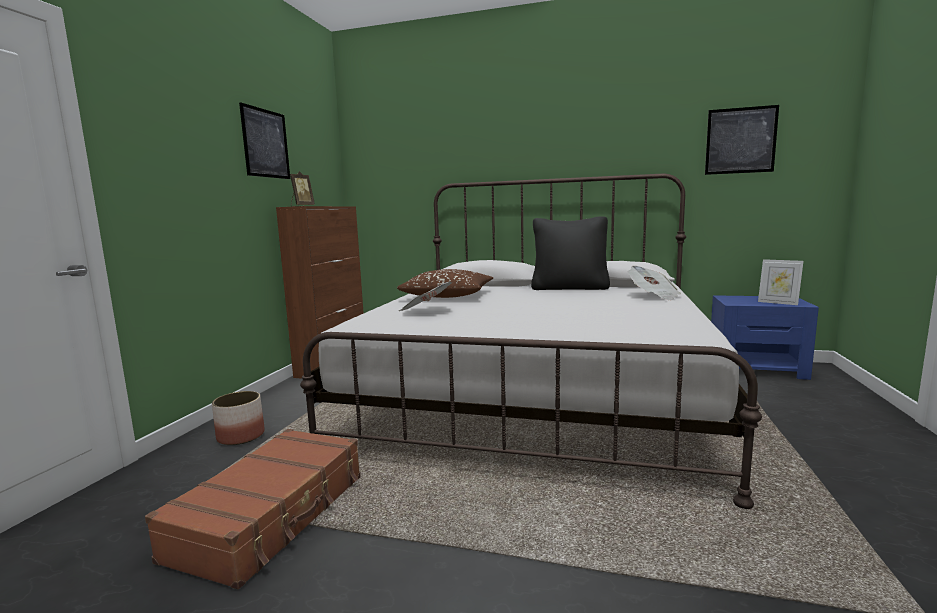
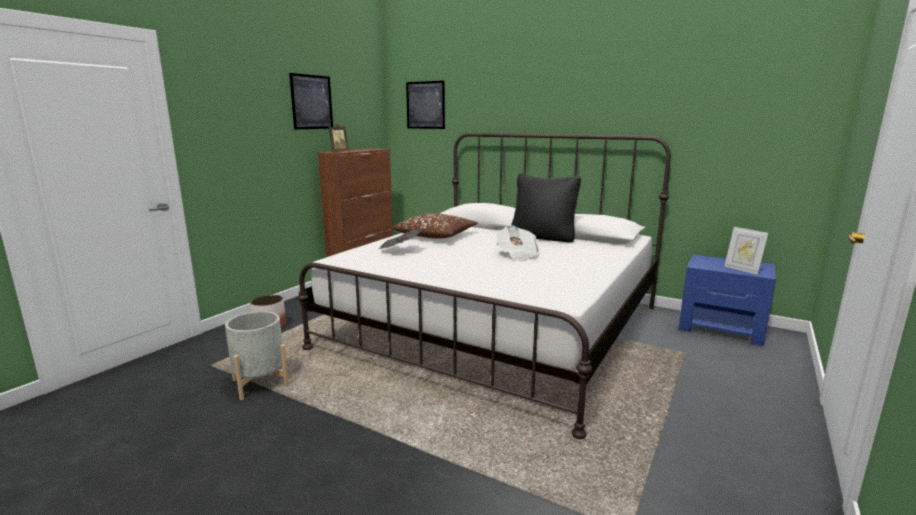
camera: 15 degrees right, 5 degrees up
brown suitcase [145,429,361,589] -> grey planter [225,311,289,400]
newspaper [628,265,681,301] -> newspaper moved to [496,225,539,262]
picture [705,105,779,175] -> picture moved to [406,81,445,129]

